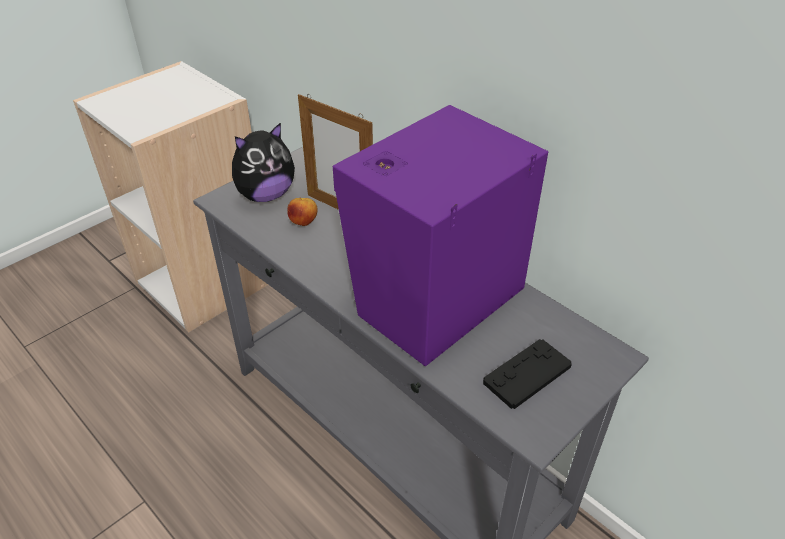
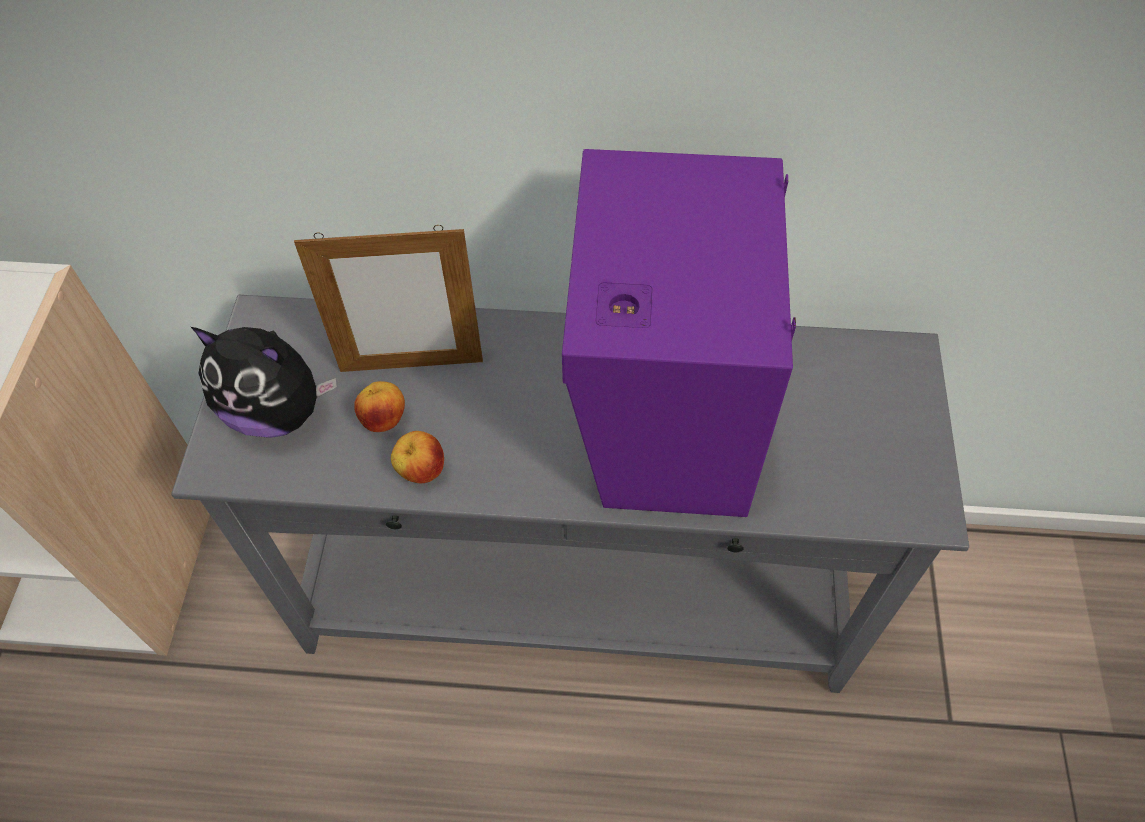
camera: 40 degrees left, 15 degrees up
plush toy [232,122,295,202] -> plush toy turned 90 degrees clockwise [191,327,337,438]
black game controller [483,339,572,409] -> none
none -> apple [391,431,444,483]

